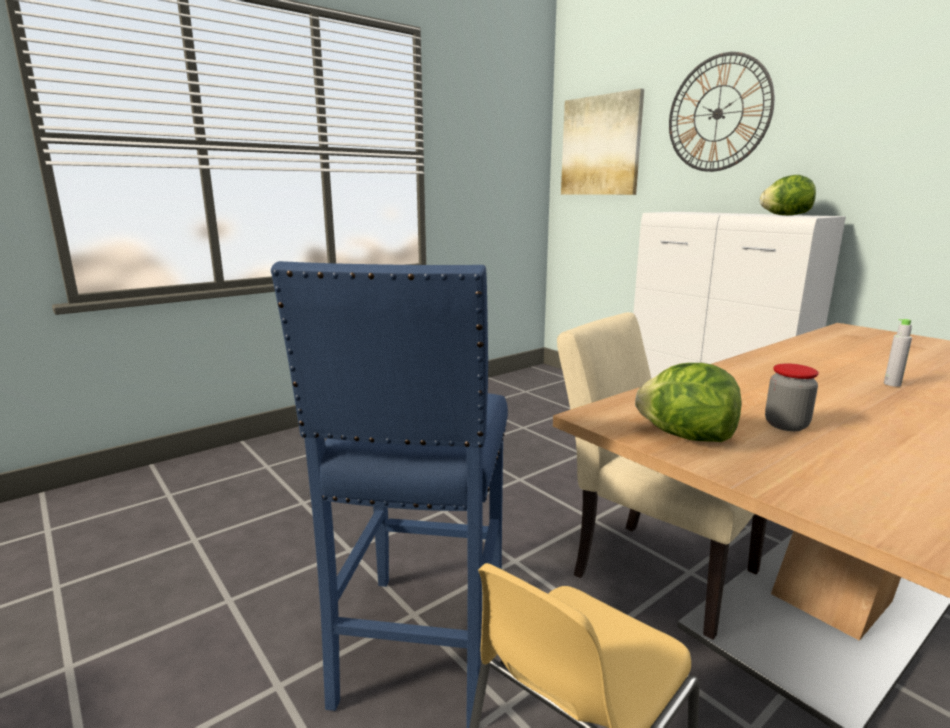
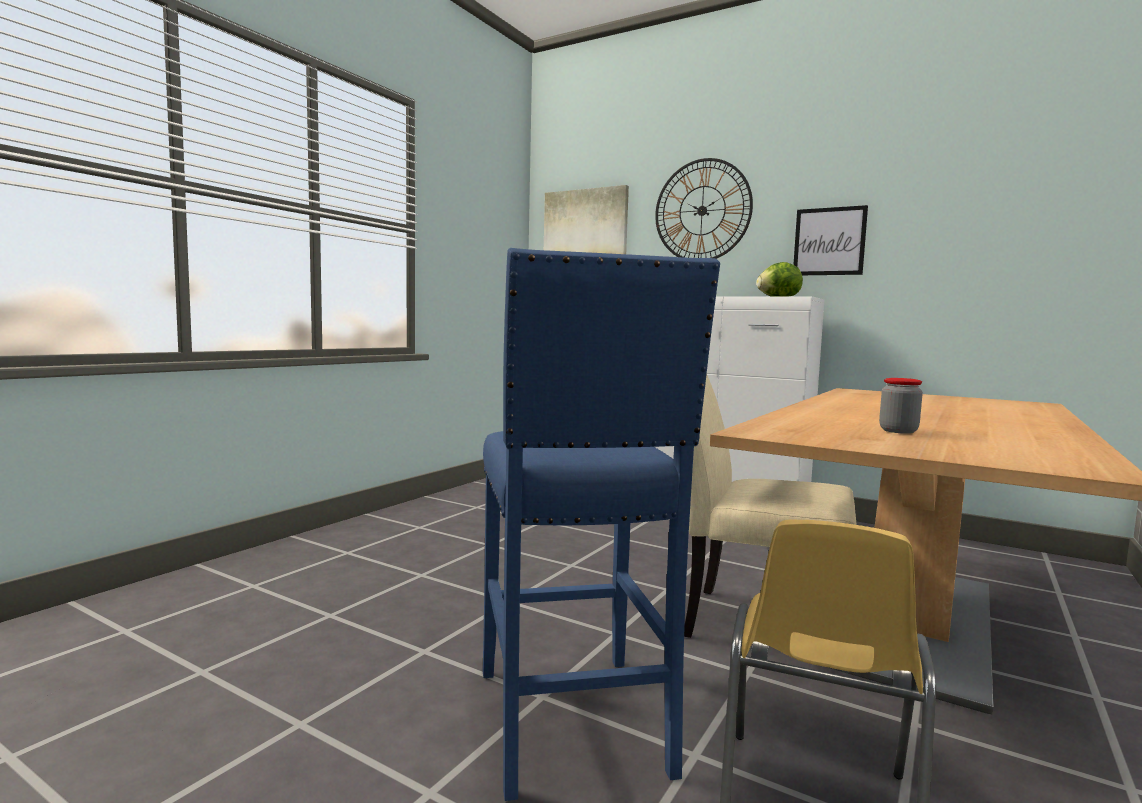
camera: 20 degrees left, 10 degrees down
lettuce [635,363,742,442] -> none
grey bottle [884,319,912,387] -> none
none -> picture [793,205,868,275]

